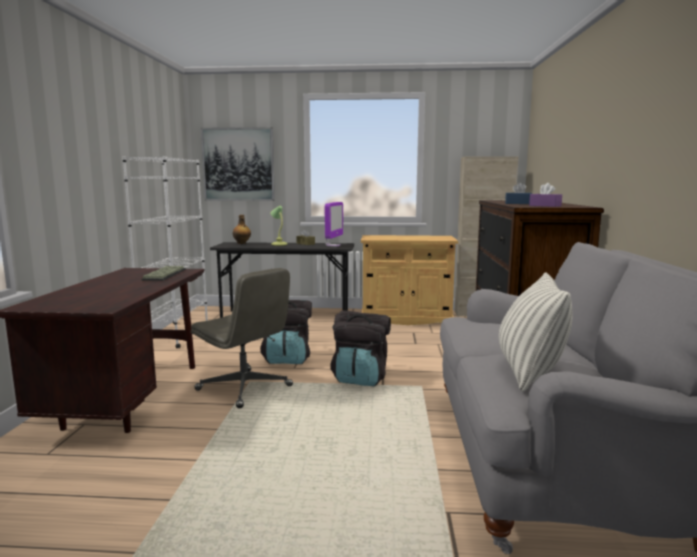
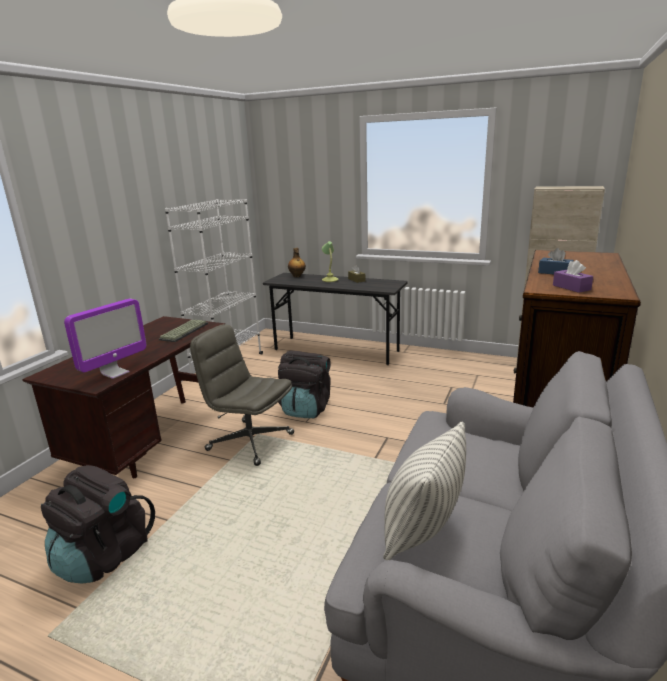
camera: 20 degrees right, 10 degrees up
grey office chair [191,268,293,408] -> grey office chair turned 150 degrees clockwise [190,324,294,466]
picture [201,127,275,201] -> none
monitor [325,202,343,247] -> monitor moved to [64,298,147,379]
black backpack [330,310,391,387] -> black backpack moved to [41,465,155,584]
beige cabinet [361,235,458,325] -> none

